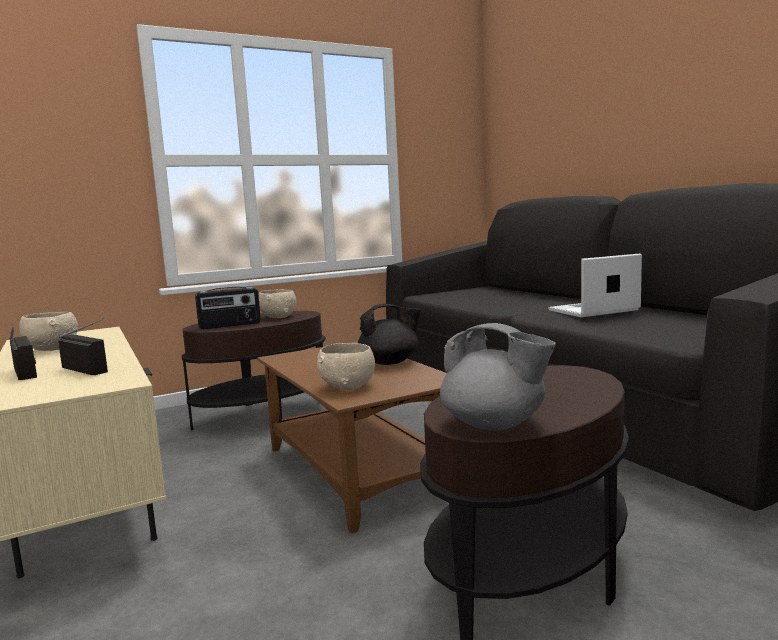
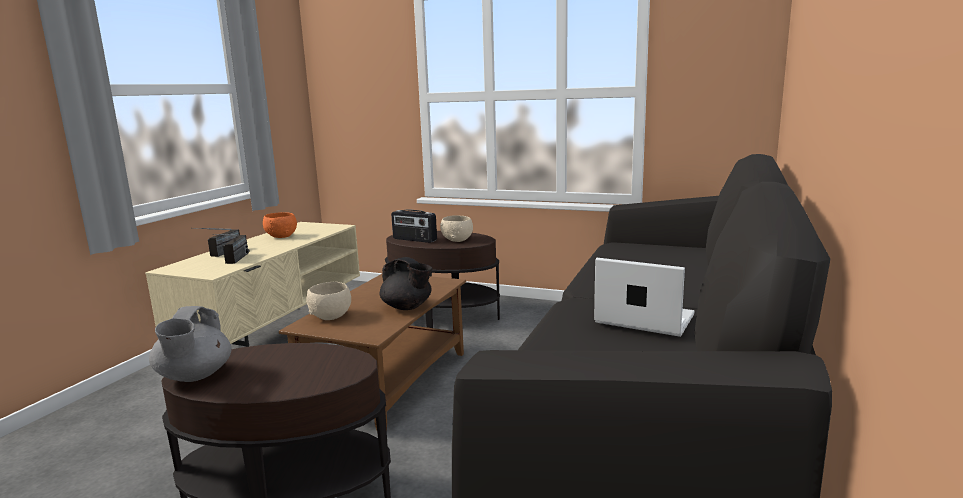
camera: 50 degrees right, 5 degrees up
beige bowl [19,312,78,351] -> orange bowl [263,212,297,238]

